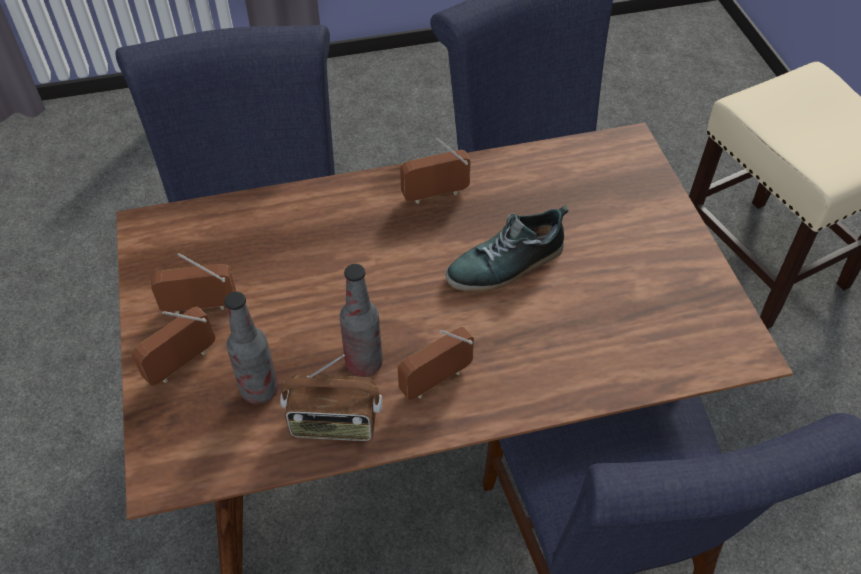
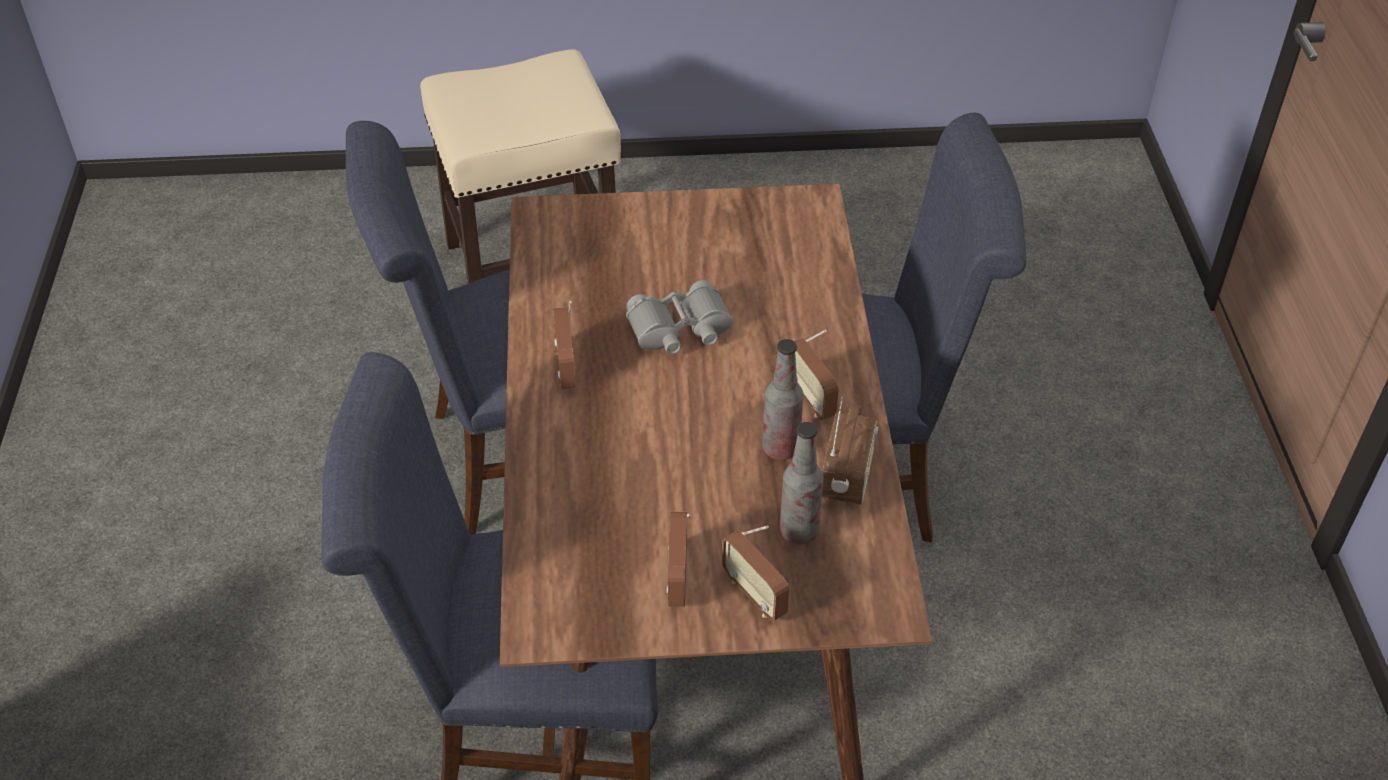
camera: 80 degrees left, 5 degrees down
shoe [445,205,568,292] -> grey binoculars [626,280,733,354]

